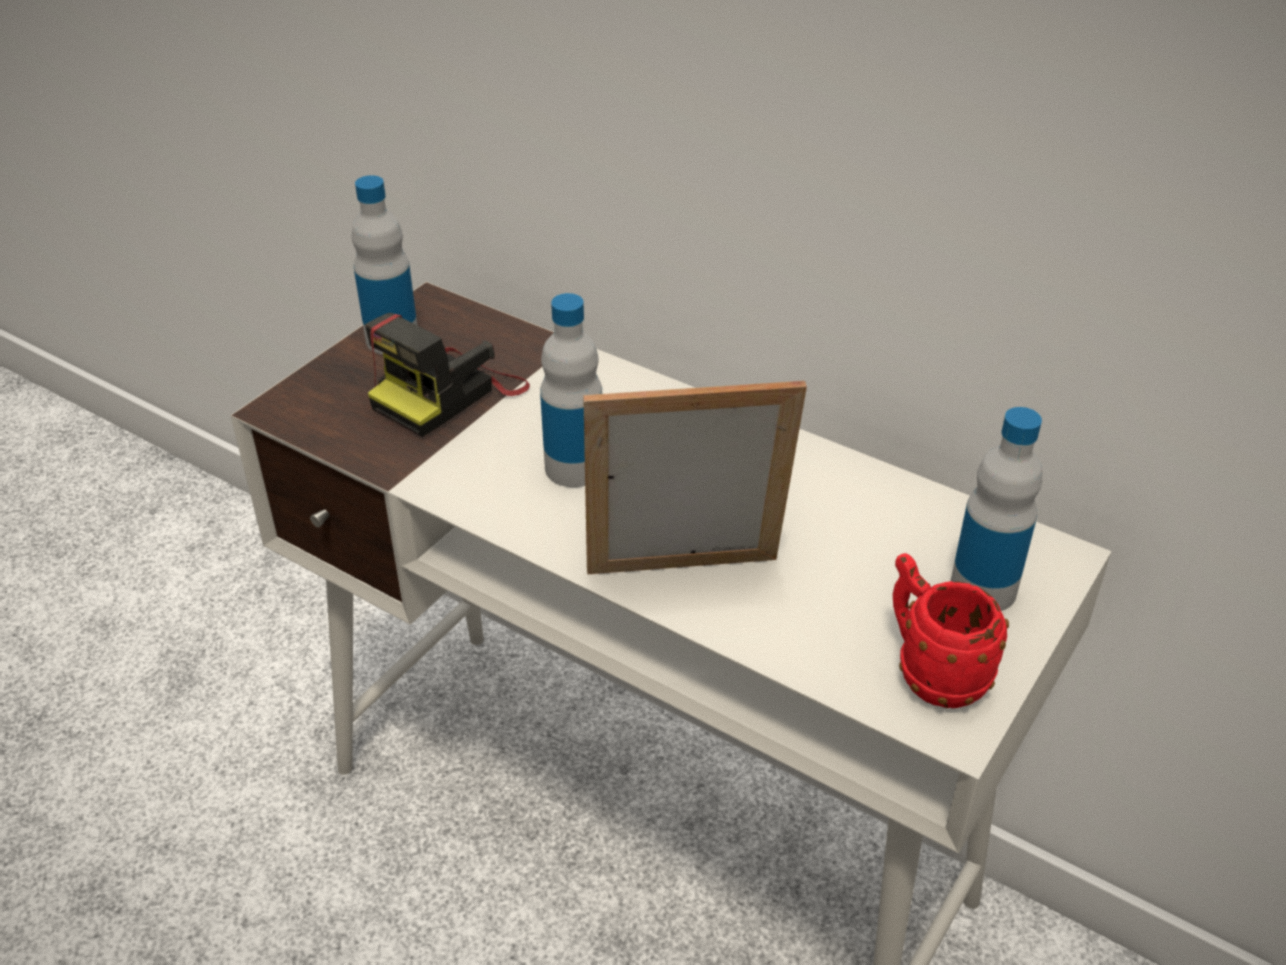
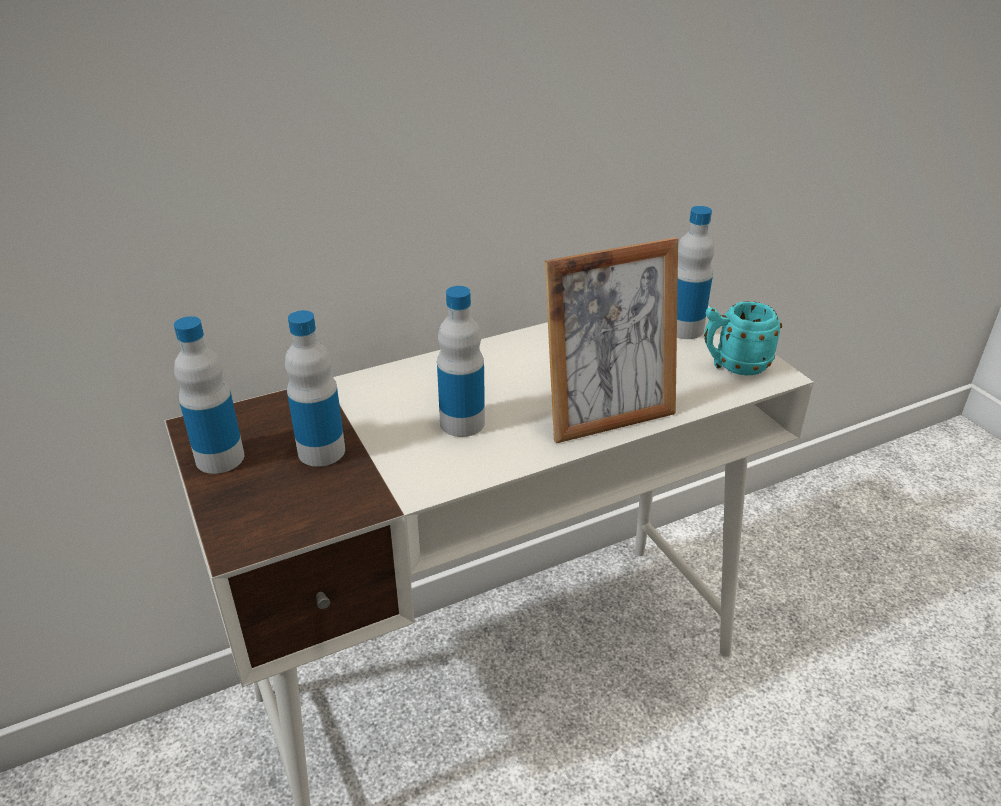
camera: 60 degrees left, 5 degrees down
camera [365,313,530,437] -> bottle [285,310,345,467]
picture frame [583,381,807,574] -> picture frame turned 135 degrees counterclockwise [545,237,678,443]
red mug [893,553,1009,708] -> turquoise mug [704,301,782,376]

